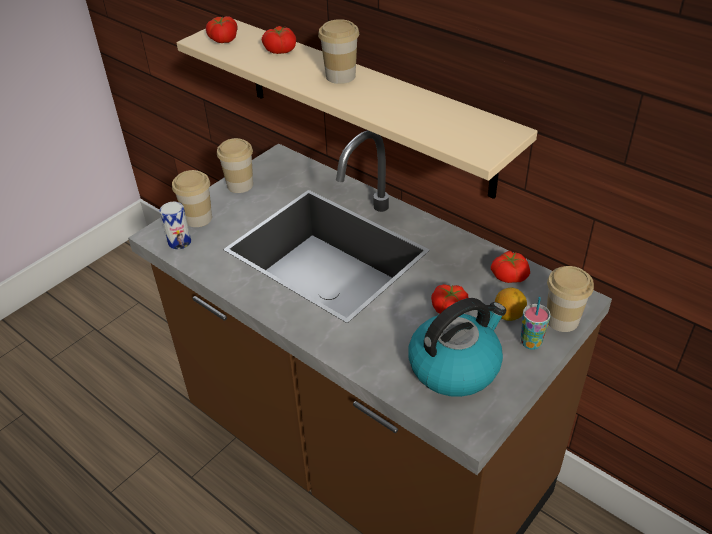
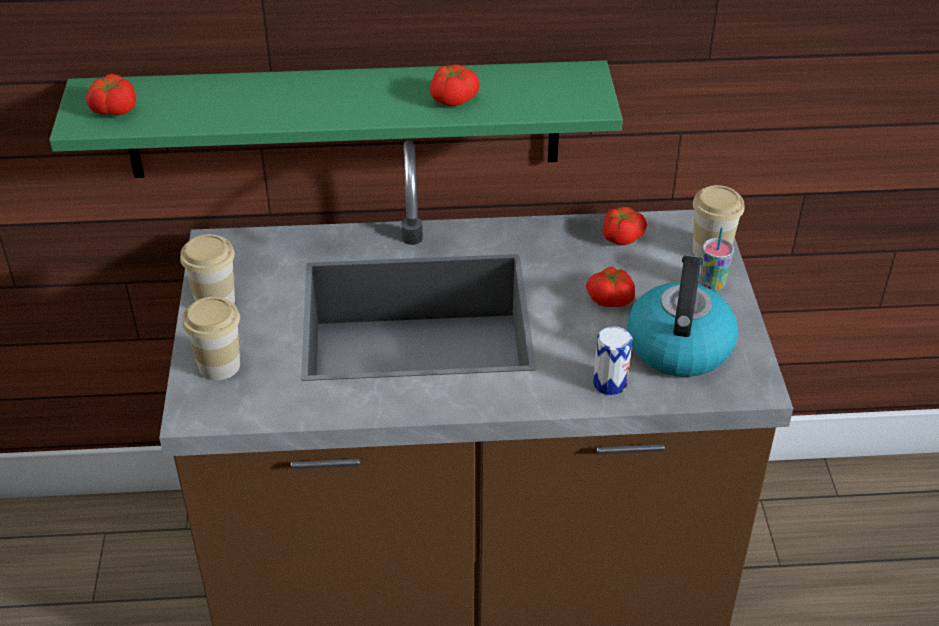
camera: 45 degrees left, 0 degrees up
can [160,202,191,250] -> can moved to [593,326,632,395]
beige shelf [176,19,538,199] -> green shelf [49,60,623,178]
tomato [262,26,296,54] -> tomato moved to [430,64,480,106]
cup [318,19,359,84] -> none
lemon [495,288,527,321] -> none

